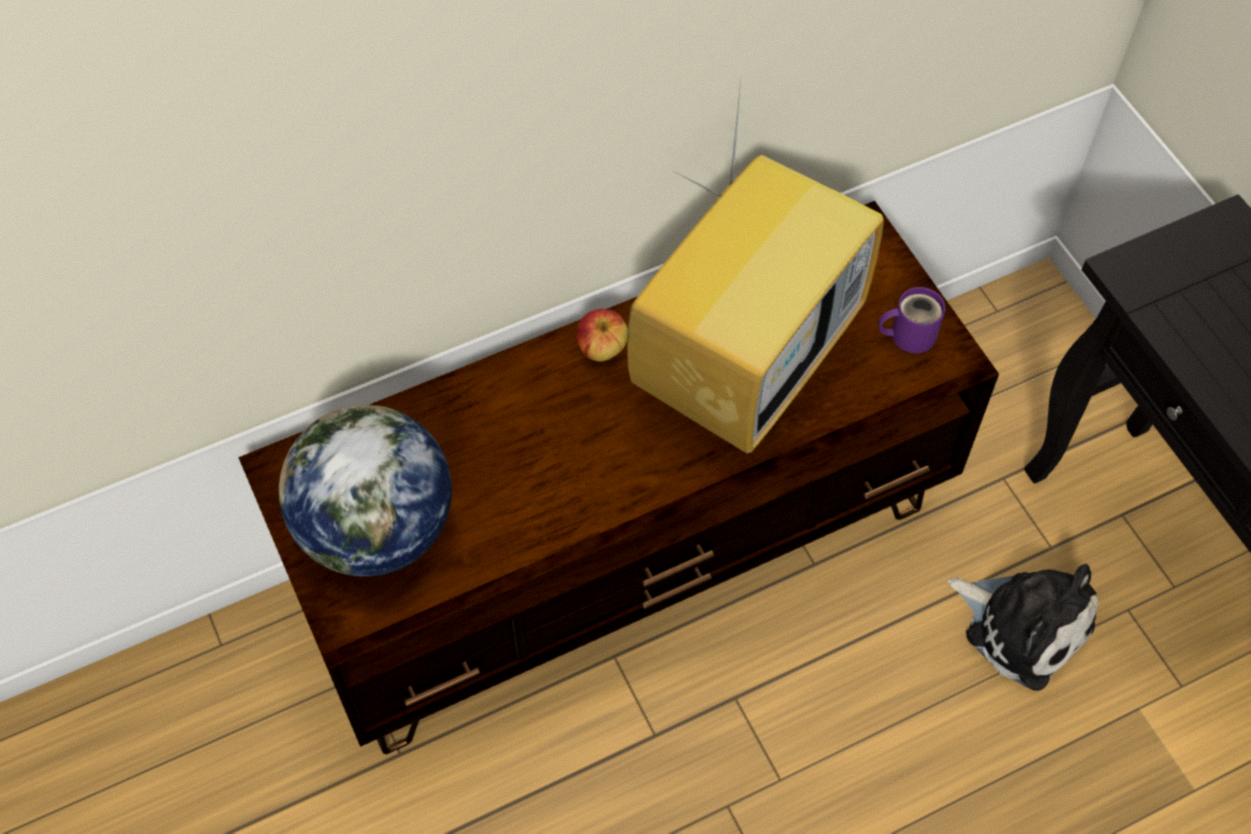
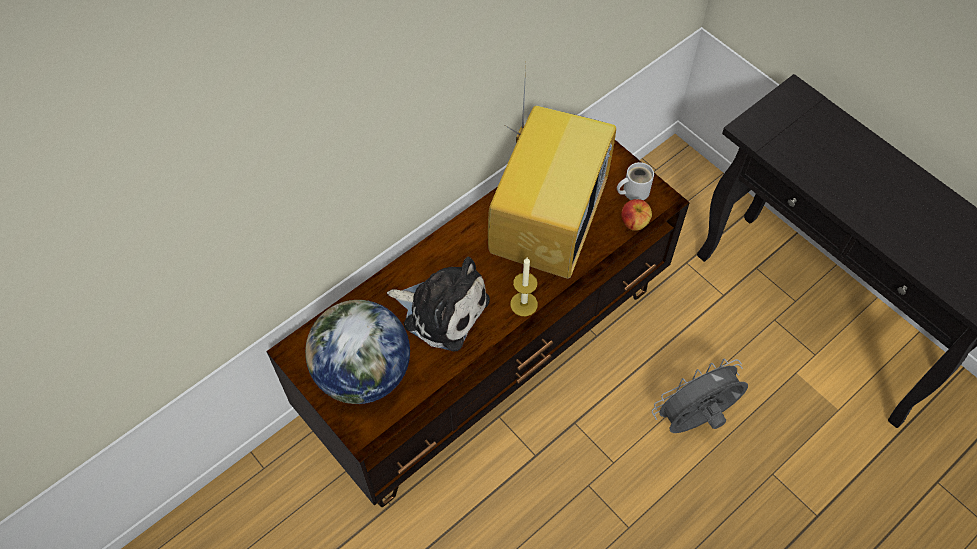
camera: 15 degrees left, 0 degrees up
apple [577,309,628,362] -> apple moved to [621,199,652,231]
purple mug [878,287,945,354] -> white mug [617,162,654,200]
plush toy [948,563,1098,691] -> plush toy moved to [387,257,490,352]
none -> candle [510,258,538,316]
none -> grey fan [652,359,748,433]

